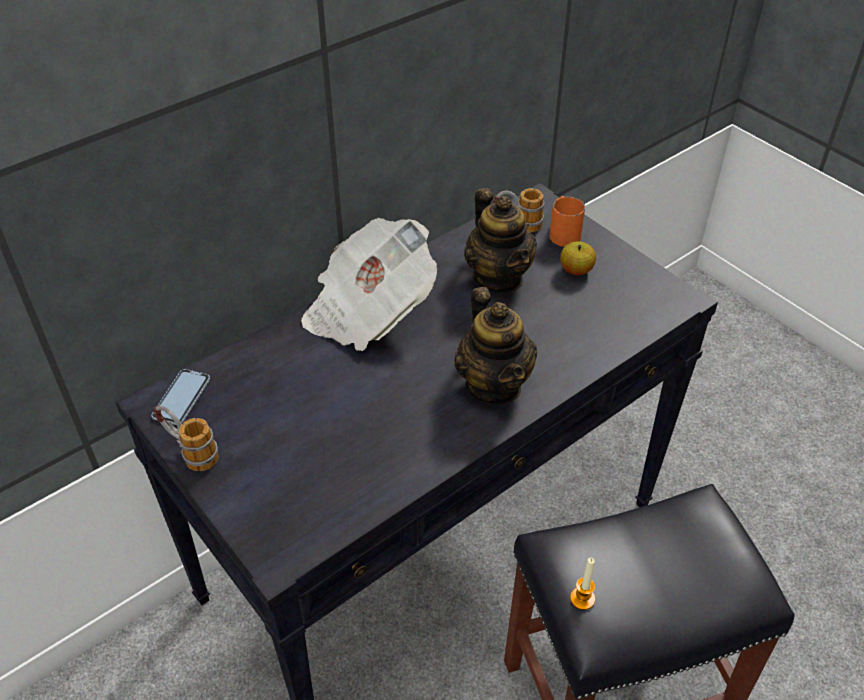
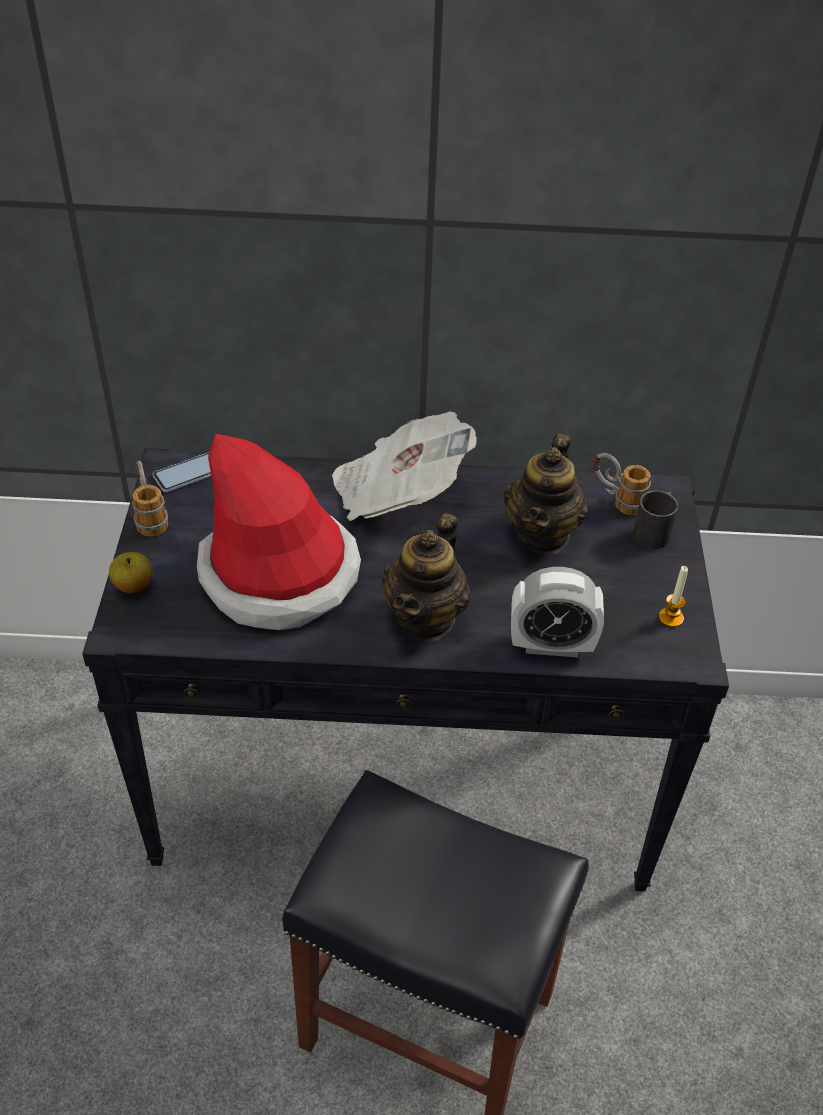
camera: 40 degrees right, 0 degrees up
orange mug [549,196,585,247] -> black mug [633,491,678,549]
apple [560,241,596,275] -> apple moved to [109,552,153,593]
candle [570,557,595,610] -> candle moved to [659,566,688,627]
none -> hat [197,434,361,630]
none -> alarm clock [511,567,604,657]

